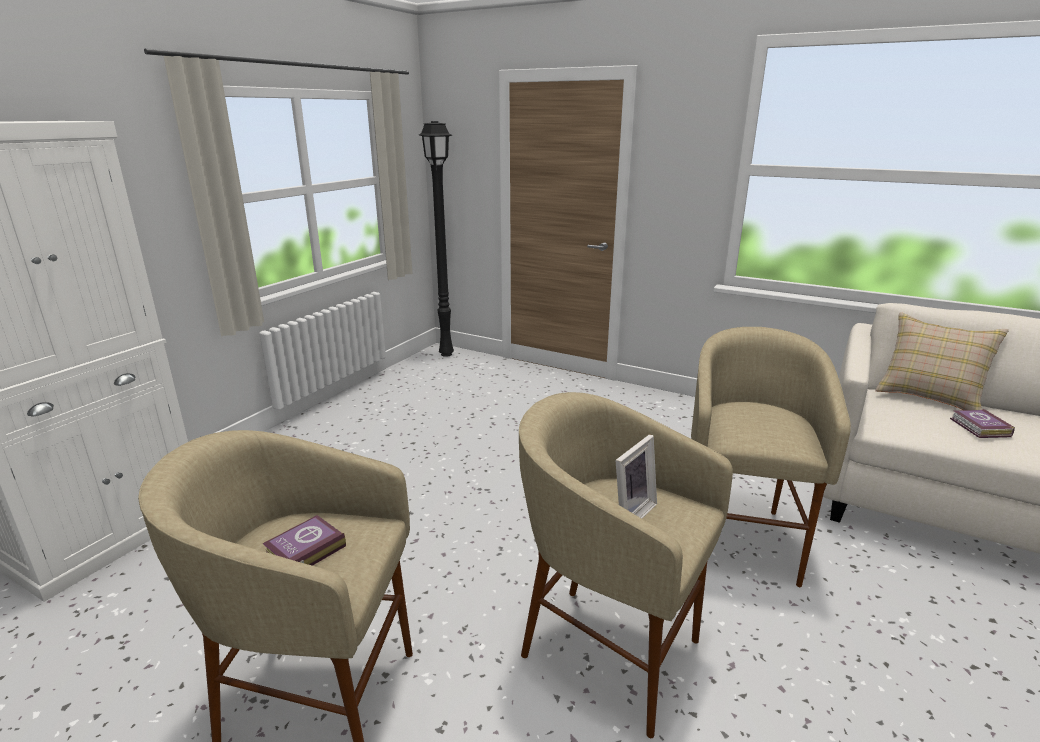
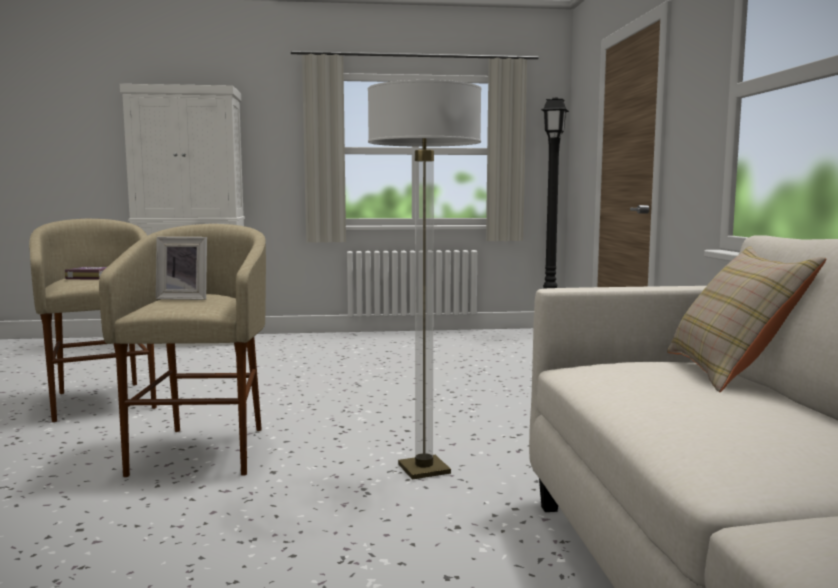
camera: 55 degrees right, 15 degrees down
beige stool [691,327,851,587] -> floor lamp [368,80,482,480]
book [950,409,1015,438] -> none

